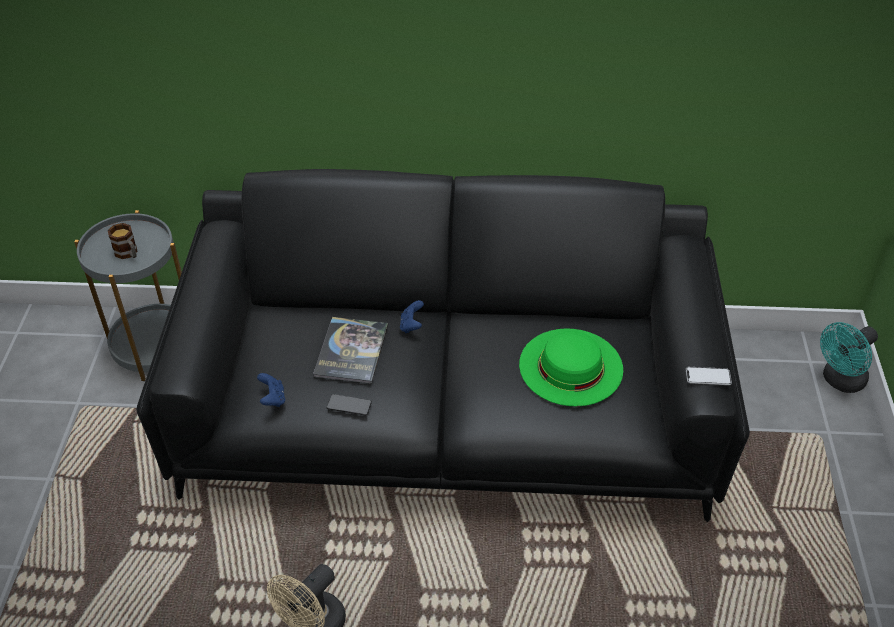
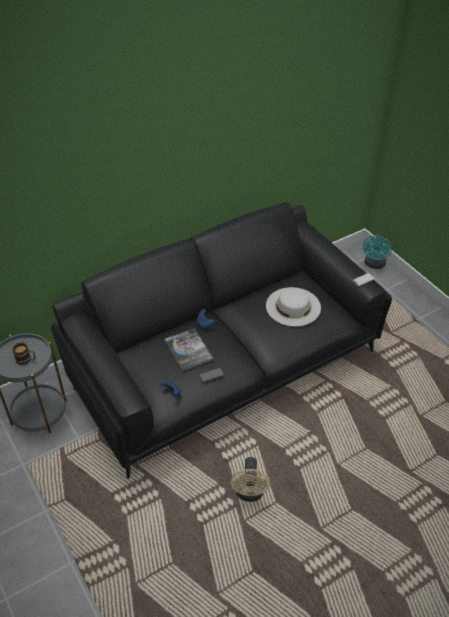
camera: 35 degrees left, 0 degrees up
green hat [519,329,623,406] -> white hat [266,287,321,327]

